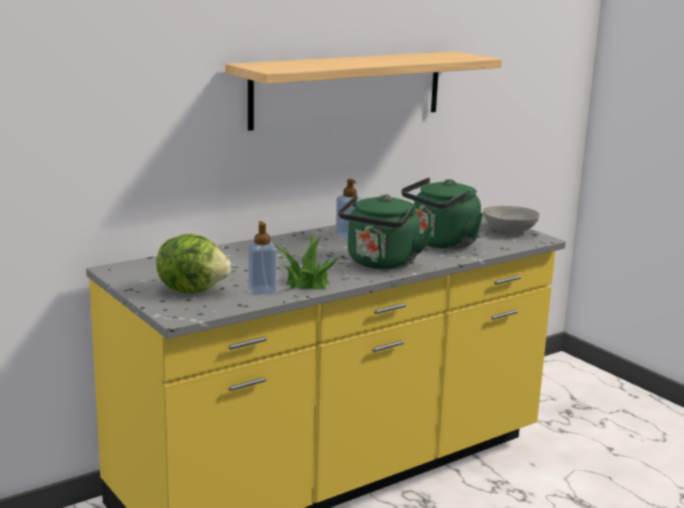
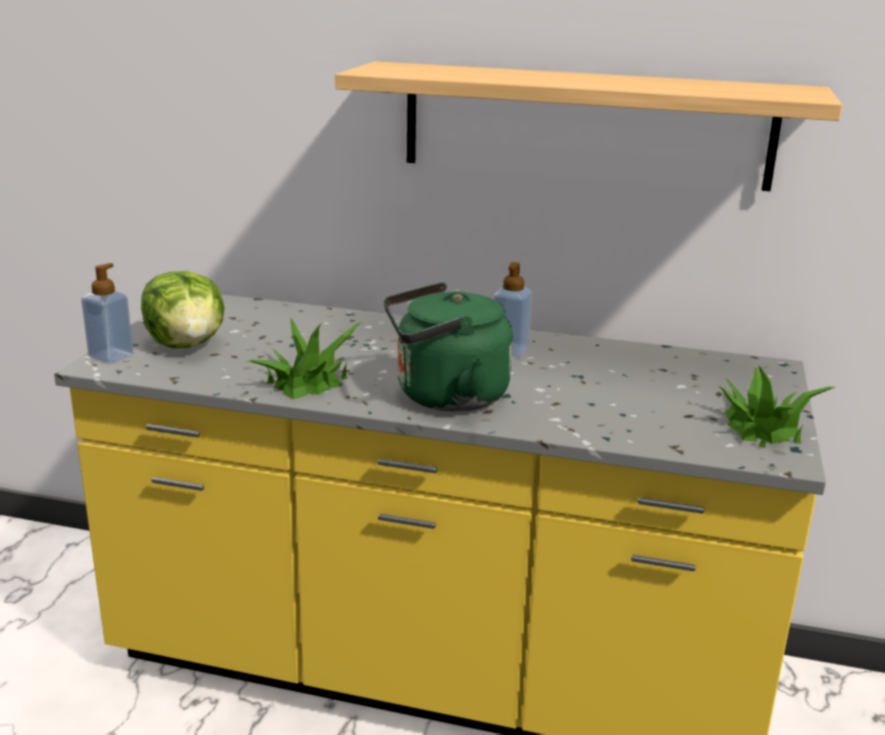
camera: 50 degrees right, 5 degrees up
soap dispenser [248,221,277,295] -> soap dispenser moved to [81,263,133,364]
green kettle [401,178,483,249] -> none
grey bowl [483,206,540,233] -> potted plant [717,365,835,448]

